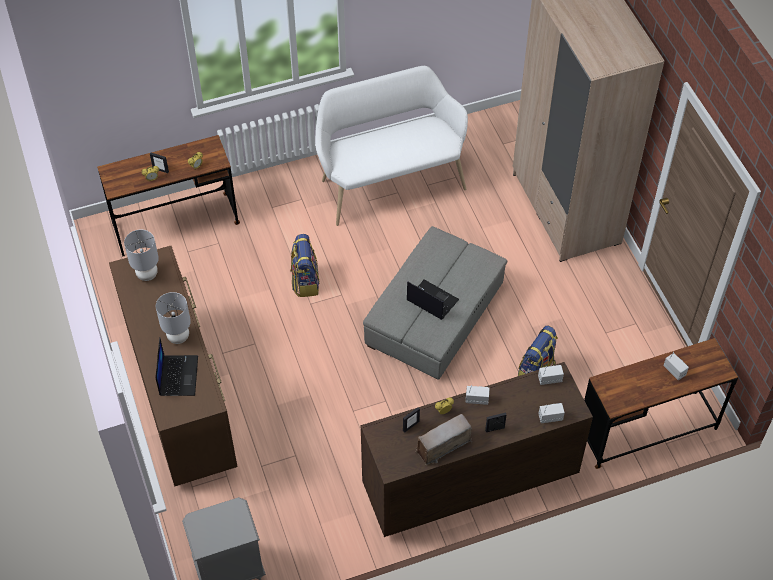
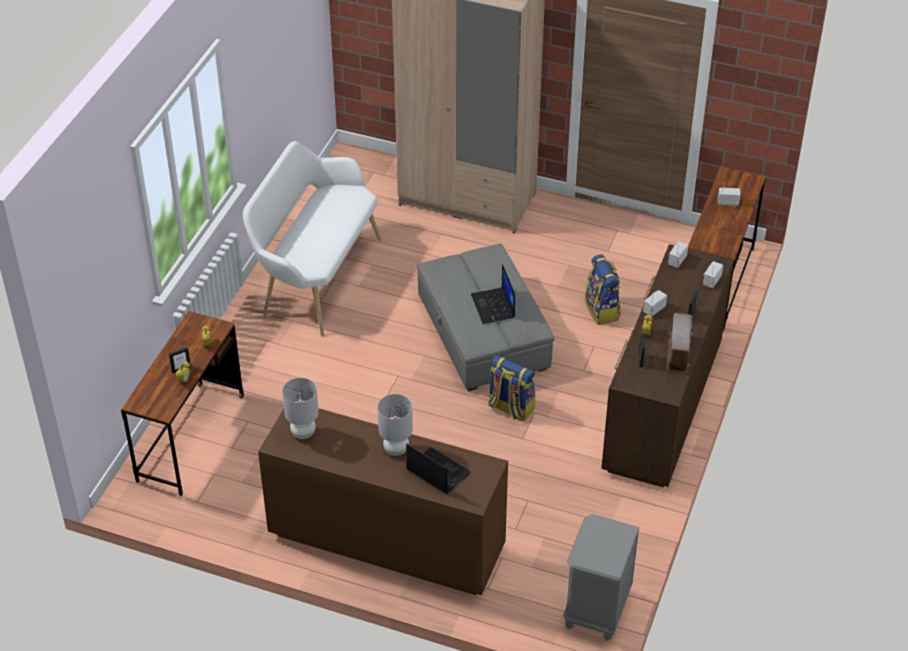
camera: 50 degrees left, 10 degrees down
backpack [291,234,320,297] -> backpack moved to [488,355,535,422]
laptop [407,279,459,320] -> laptop turned 90 degrees counterclockwise [471,264,515,324]

